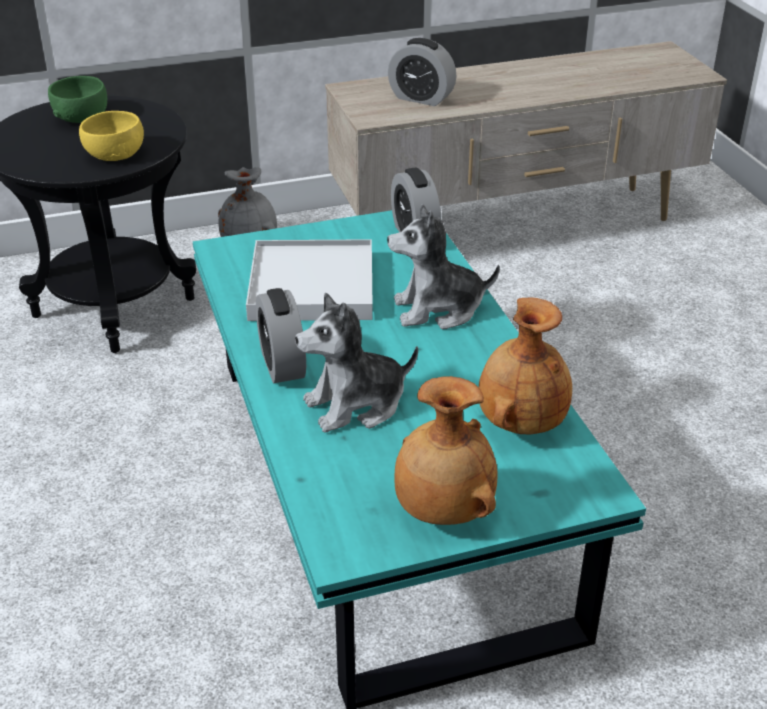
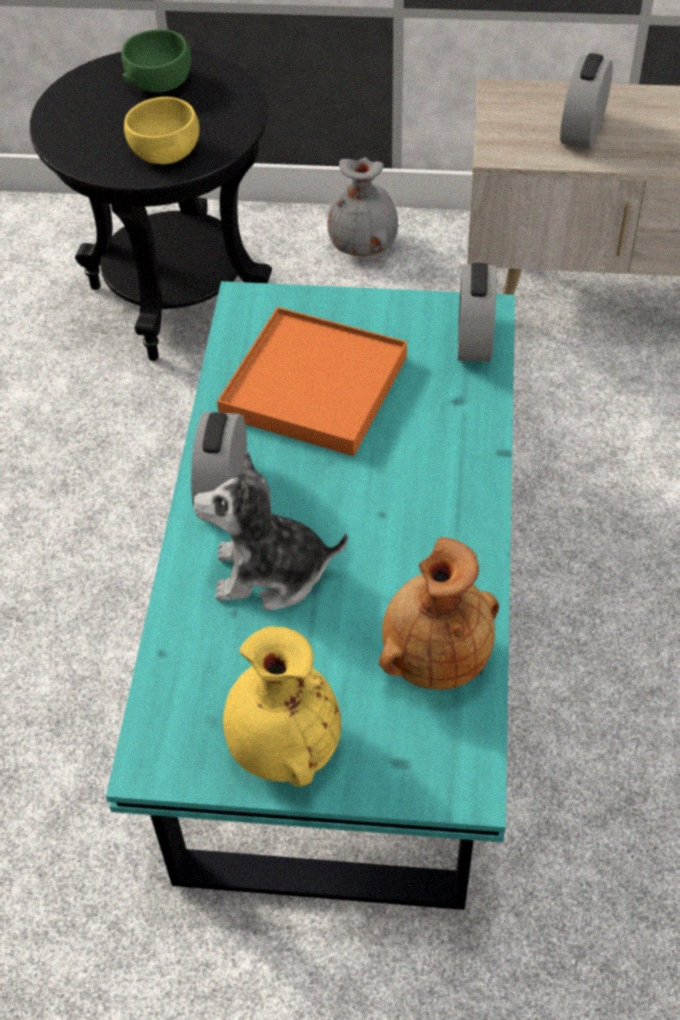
camera: 25 degrees right, 15 degrees up
white tray [246,239,373,321] -> orange tray [217,307,407,456]
plush toy [387,204,500,329] -> none
alarm clock [388,38,457,106] -> alarm clock turned 60 degrees clockwise [560,53,613,149]
brown vase [395,376,498,525] -> yellow vase [223,626,341,787]

